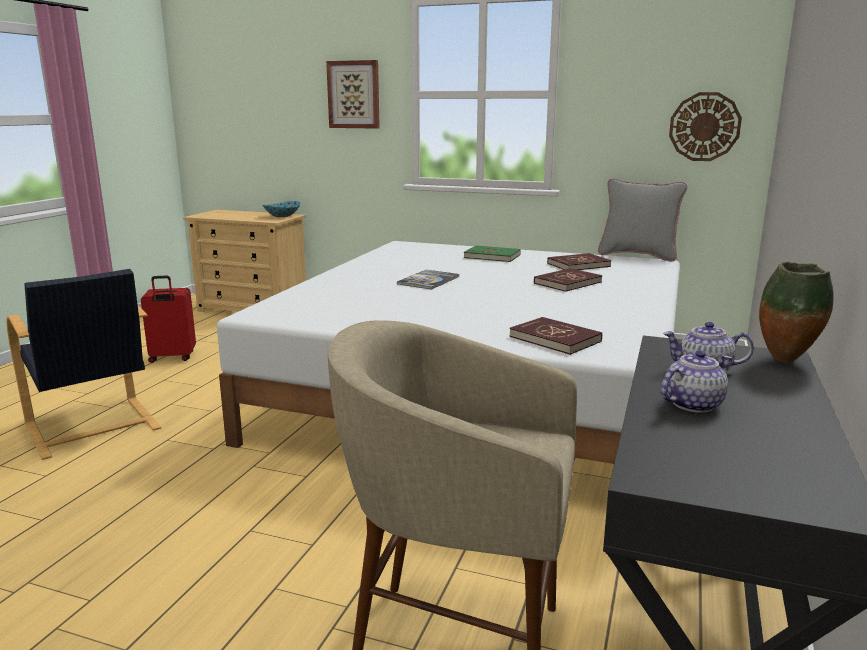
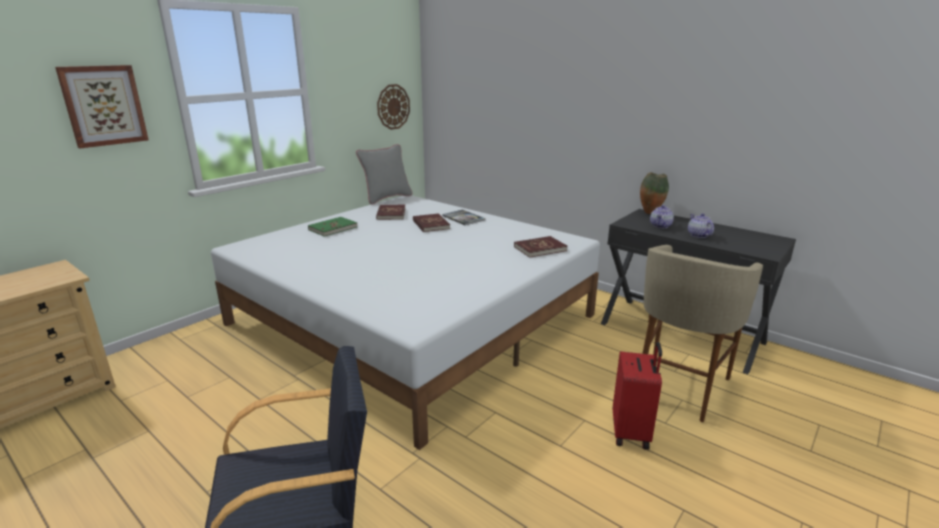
camera: 70 degrees left, 5 degrees up
red suitcase [141,276,196,363] -> red suitcase moved to [613,342,662,450]
bowl [262,201,301,217] -> none
book [397,270,459,290] -> book moved to [442,210,486,225]

